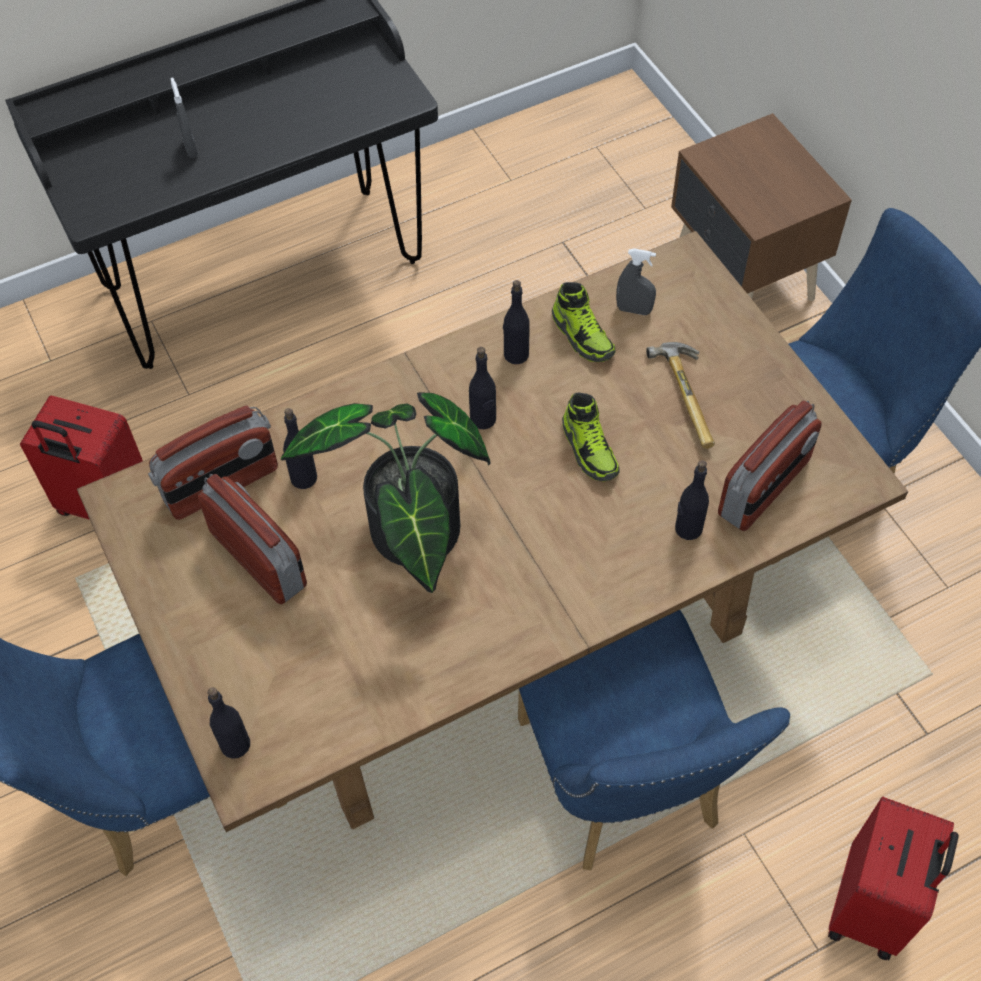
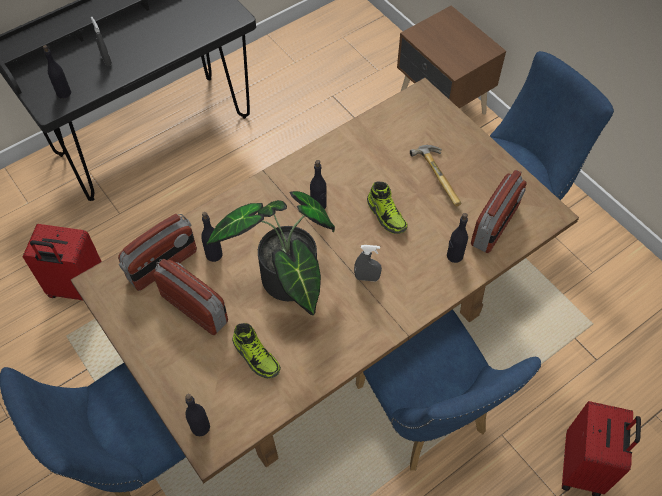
camera: 10 degrees left, 0 degrees up
black bottle [503,280,530,364] -> black bottle moved to [43,45,71,99]
shoe [552,282,615,362] -> shoe moved to [232,323,281,379]
grey spray bottle [616,248,656,315] -> grey spray bottle moved to [354,245,382,281]

